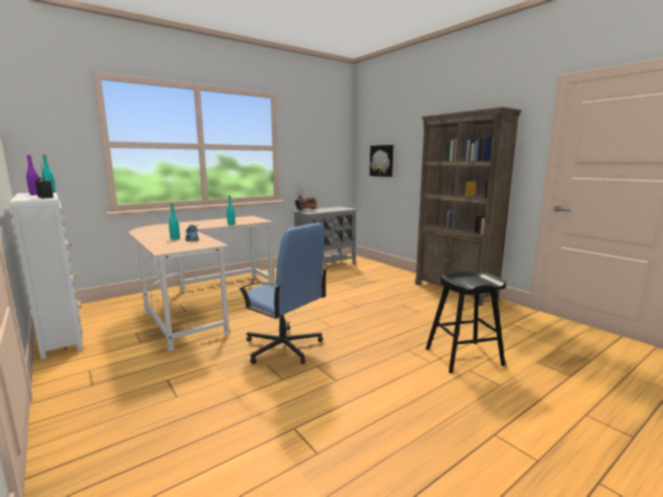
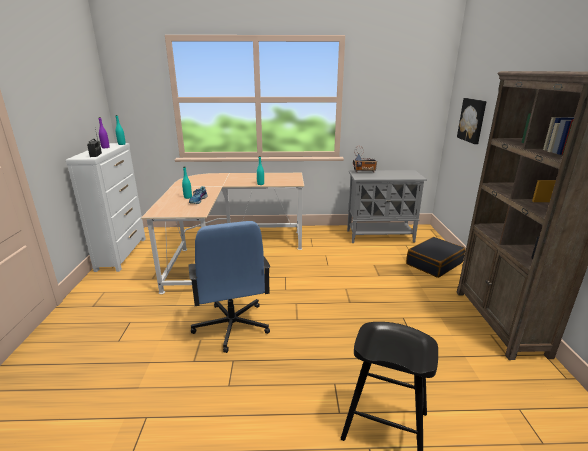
camera: 35 degrees right, 10 degrees up
none -> black suitcase [406,237,466,278]

